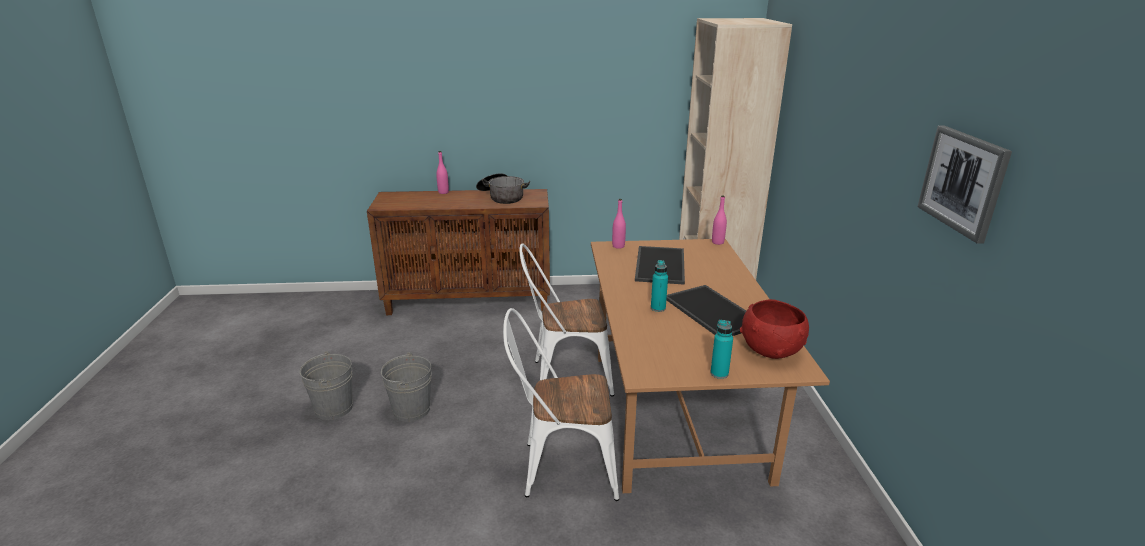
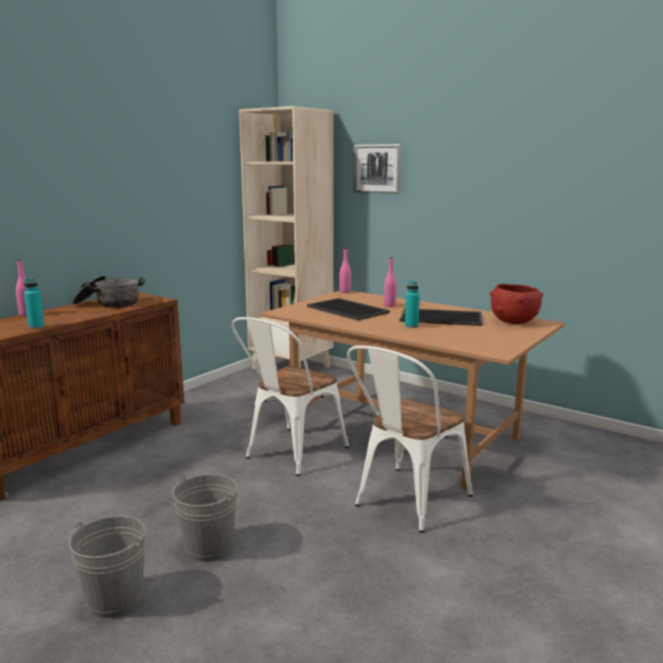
camera: 50 degrees left, 10 degrees down
pink bottle [612,199,626,249] -> pink bottle moved to [384,258,397,307]
turquoise bottle [710,320,733,379] -> turquoise bottle moved to [24,278,45,329]
picture [918,125,1012,244] -> picture moved to [354,144,402,194]

